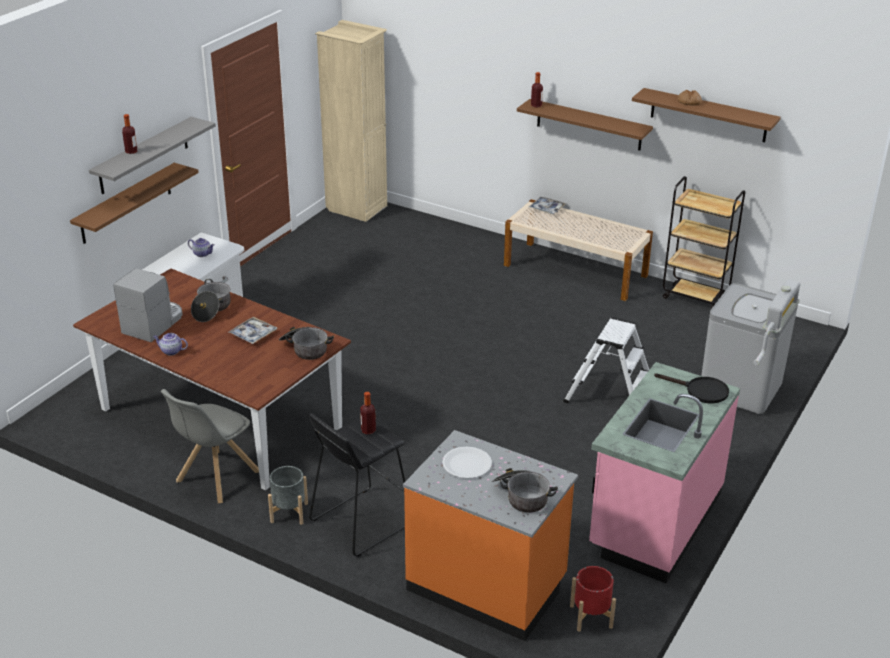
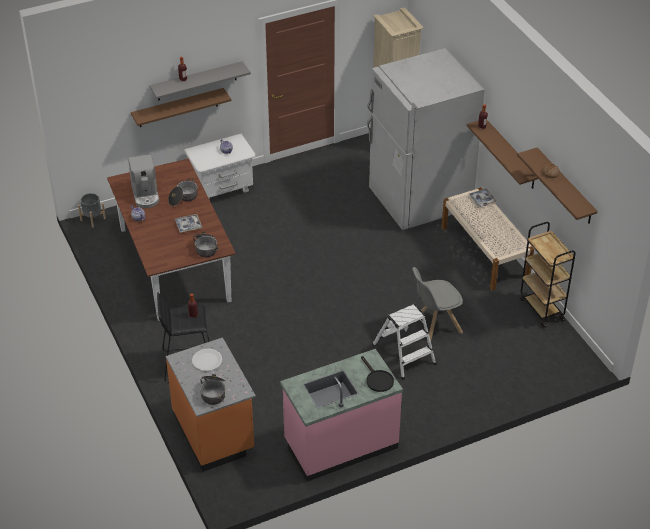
camera: 35 degrees right, 10 degrees up
coffee machine [113,269,183,342] -> coffee machine turned 105 degrees clockwise [128,154,159,208]
grey chair [161,389,259,503] -> grey chair moved to [412,267,463,343]
grey planter [268,466,308,525] -> grey planter moved to [78,193,106,228]
red planter [570,566,616,632] -> none
grey washing machine [701,279,800,414] -> none
none -> white fridge [367,48,484,230]

